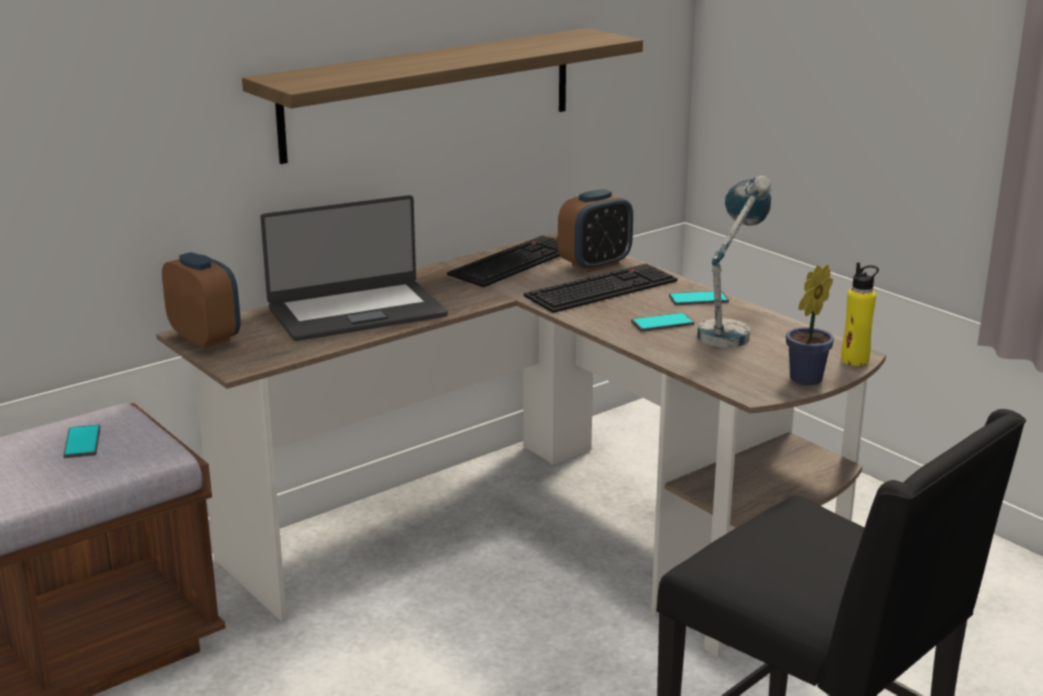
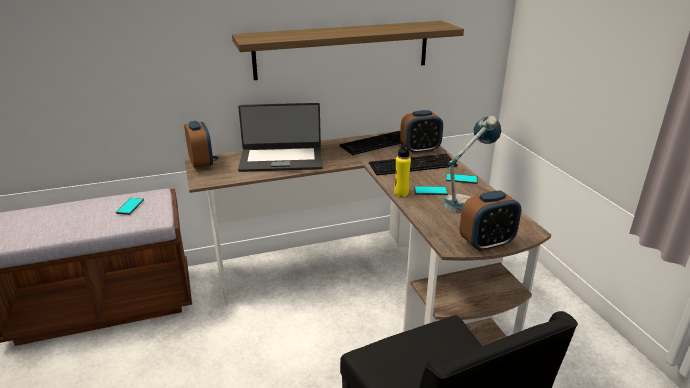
camera: 20 degrees right, 5 degrees up
potted plant [786,264,834,385] -> alarm clock [460,191,521,252]
yellow bottle [841,262,879,366] -> yellow bottle moved to [394,142,411,197]

